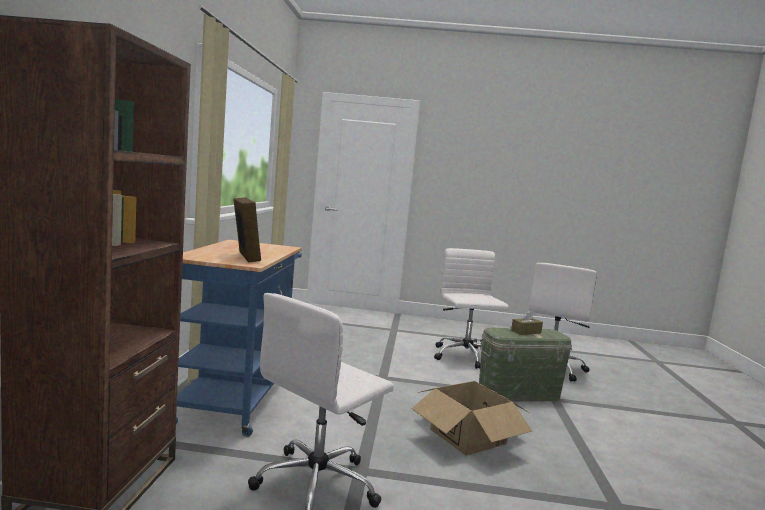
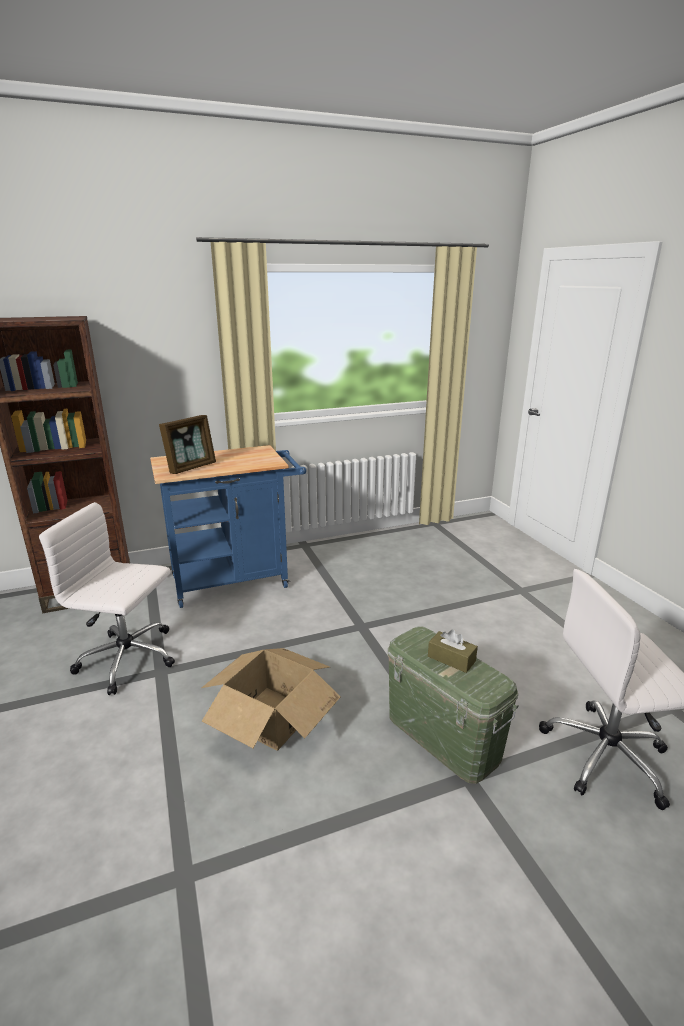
camera: 65 degrees right, 15 degrees up
white office chair [434,248,509,369] -> none

